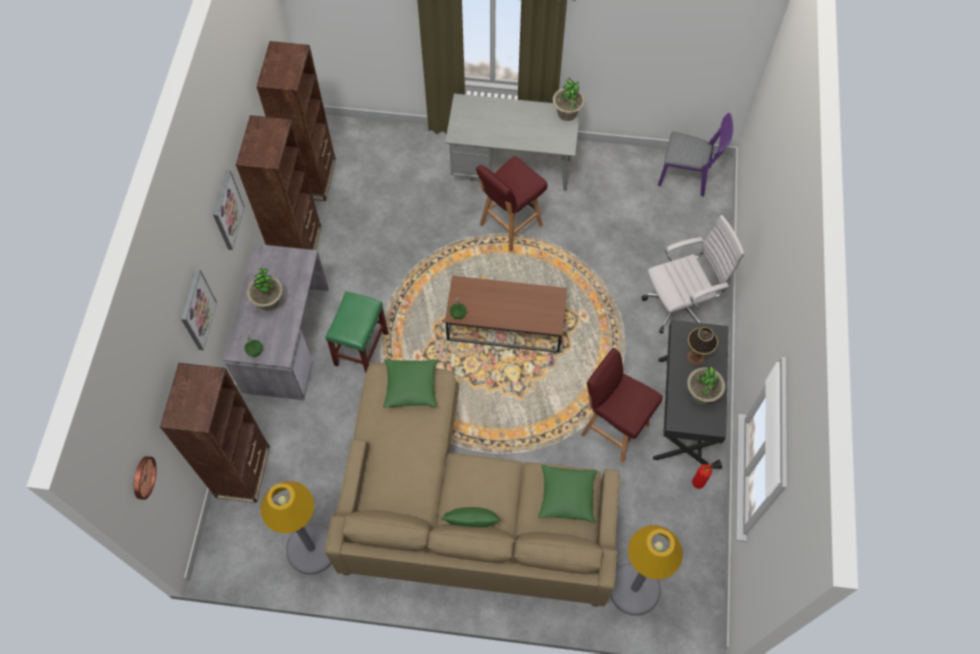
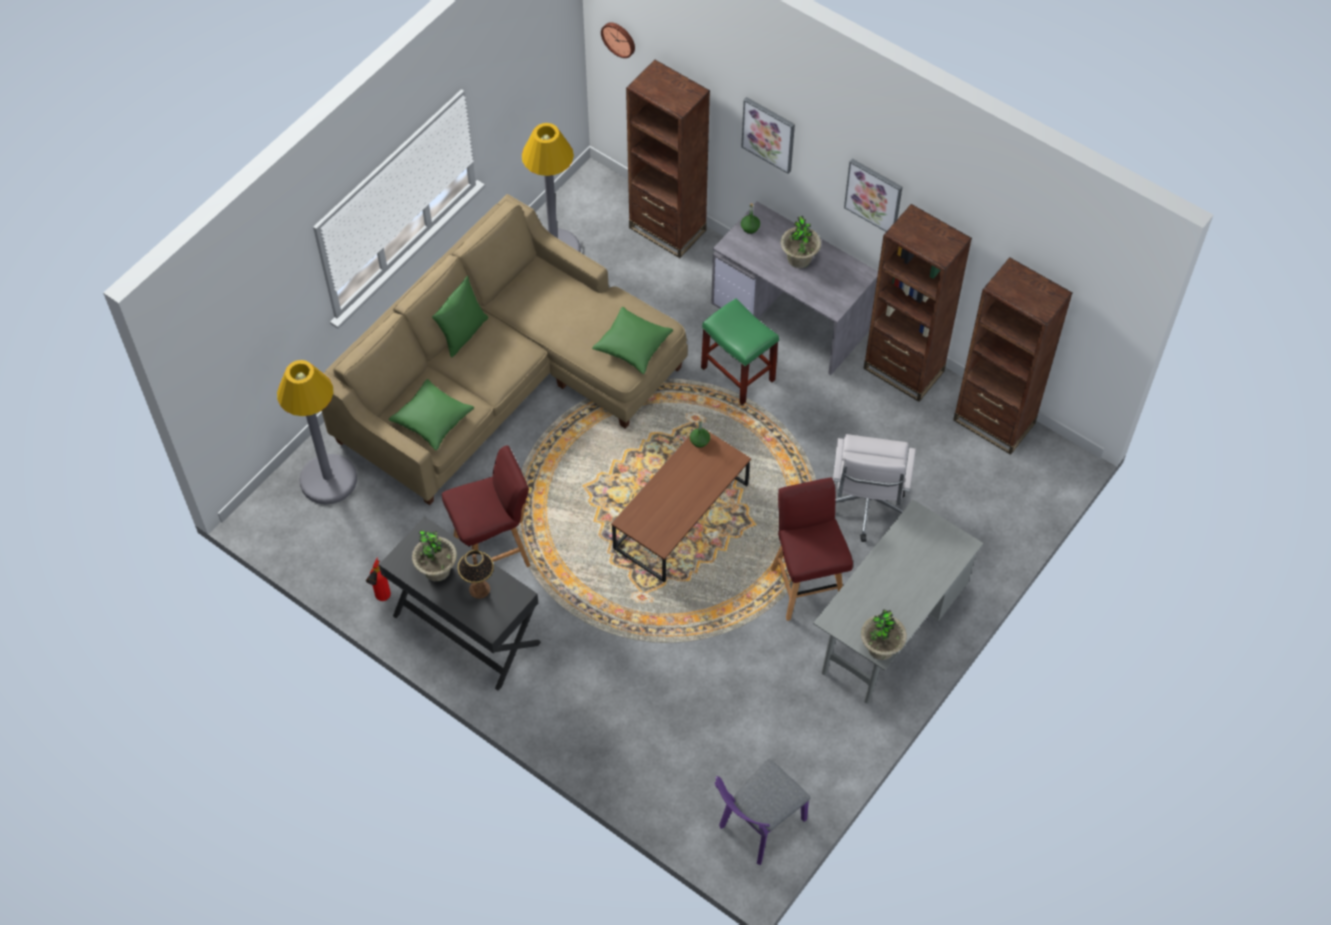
camera: 120 degrees right, 5 degrees down
white office chair [642,215,745,334] -> white office chair moved to [833,434,916,542]

